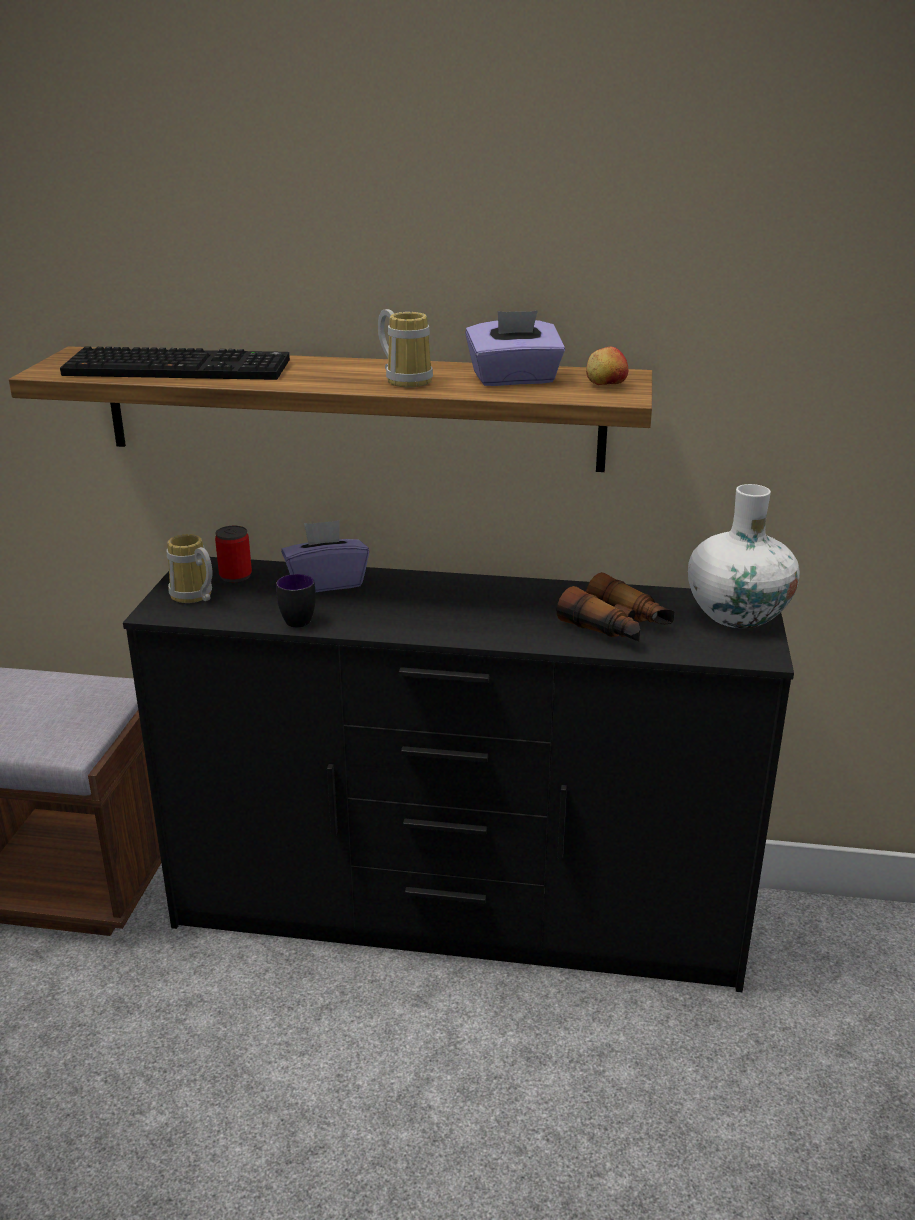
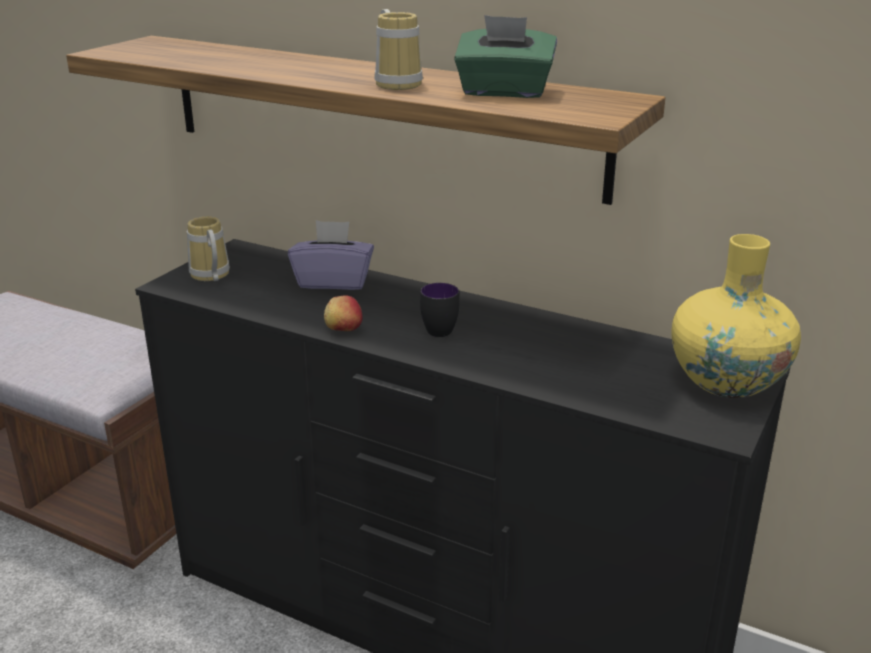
camera: 20 degrees right, 0 degrees up
keyboard [60,346,290,380] -> none
can [215,526,252,582] -> none
mug [276,574,316,628] -> mug moved to [420,283,459,337]
purple tissue box [465,311,565,386] -> green tissue box [454,15,557,98]
binoculars [557,572,674,642] -> none
apple [586,347,628,385] -> apple moved to [324,295,363,331]
white vase [688,484,800,628] -> yellow vase [671,234,801,398]

